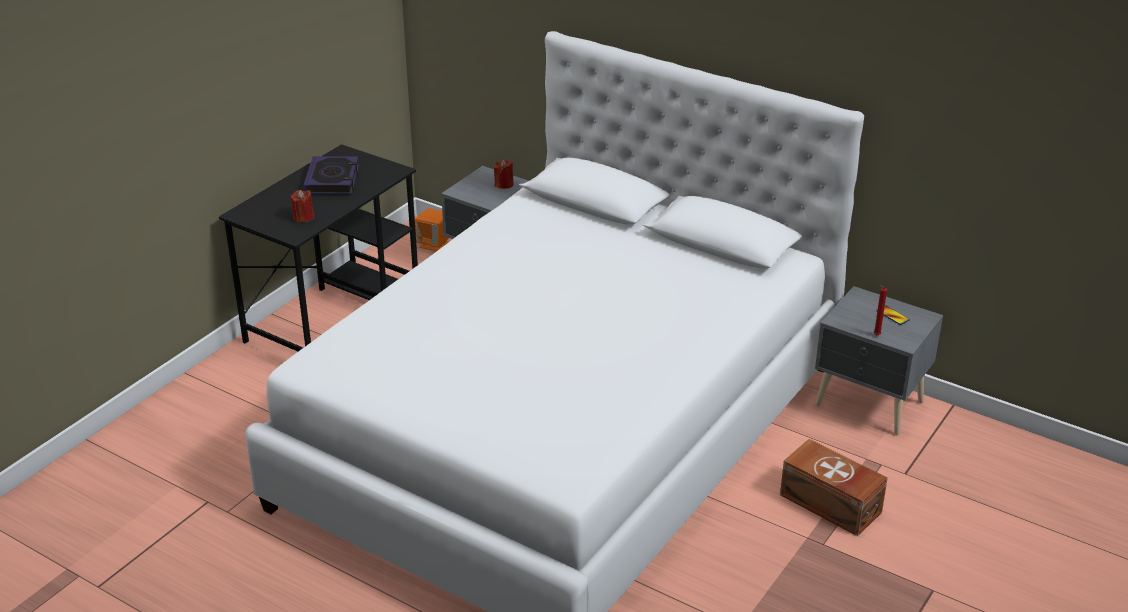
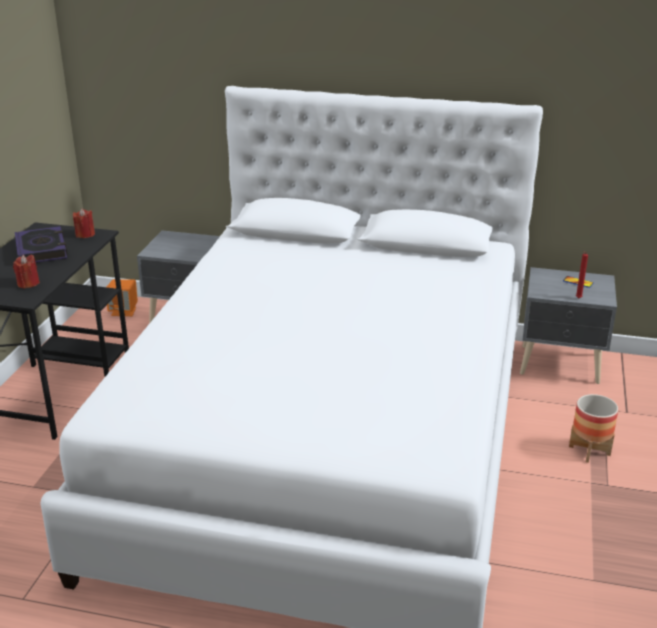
camera: 20 degrees left, 5 degrees down
red candle [494,160,514,189] -> red candle moved to [73,208,95,238]
brown storage box [780,439,888,536] -> planter [569,394,618,463]

